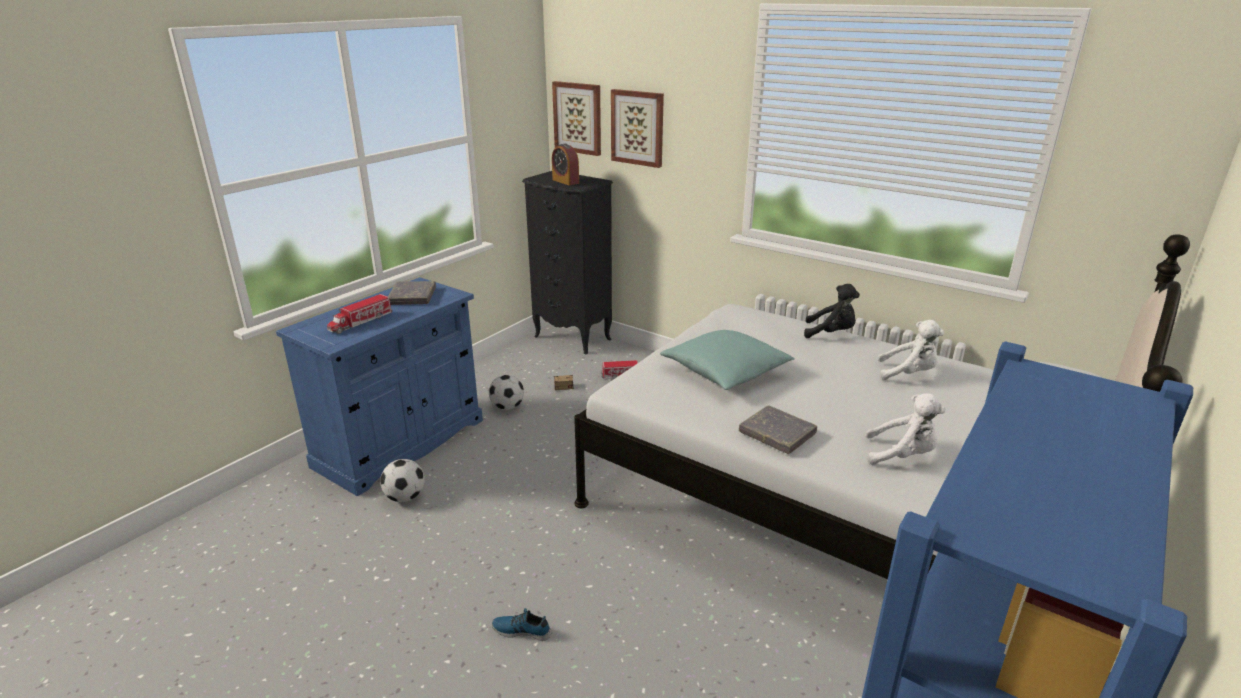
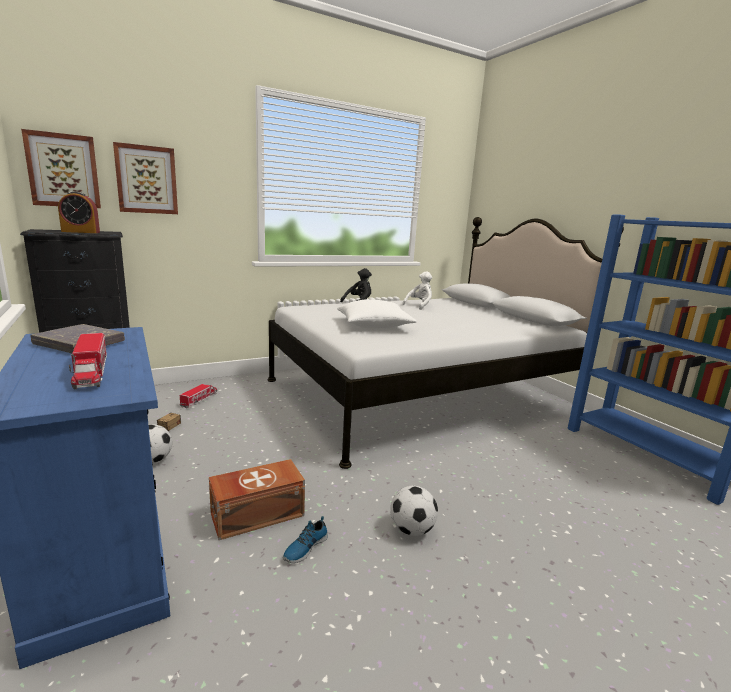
camera: 65 degrees left, 10 degrees down
football [380,459,425,502] -> football moved to [390,486,438,536]
shoe [492,608,551,641] -> shoe moved to [283,516,328,563]
turquoise pillow [660,330,795,390] -> white pillow [337,299,417,328]
grey book [739,405,817,454] -> none
white plush toy [865,393,945,465] -> none
none -> brown storage box [209,459,305,540]

